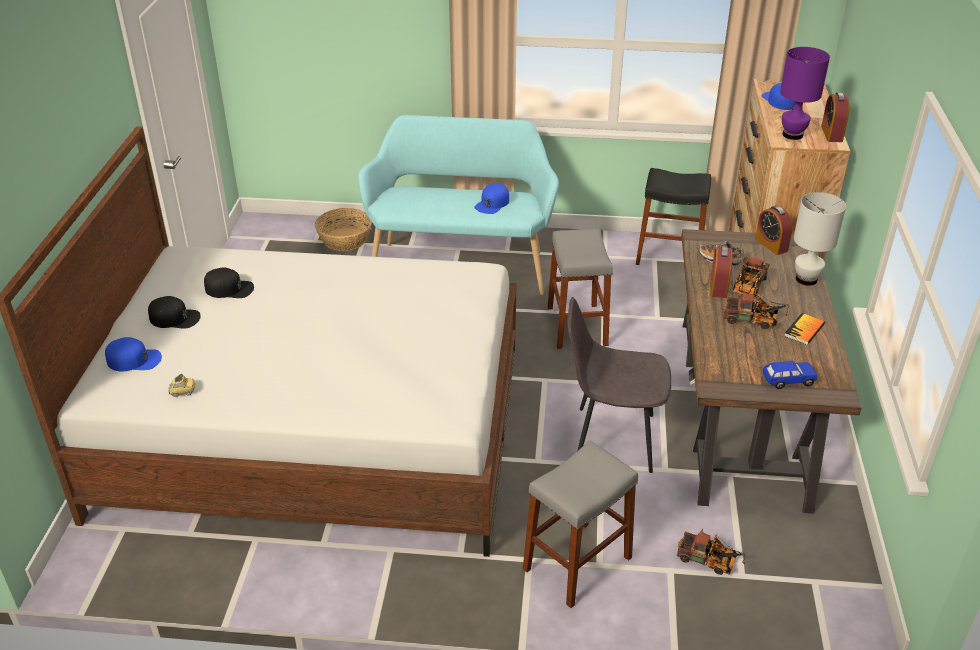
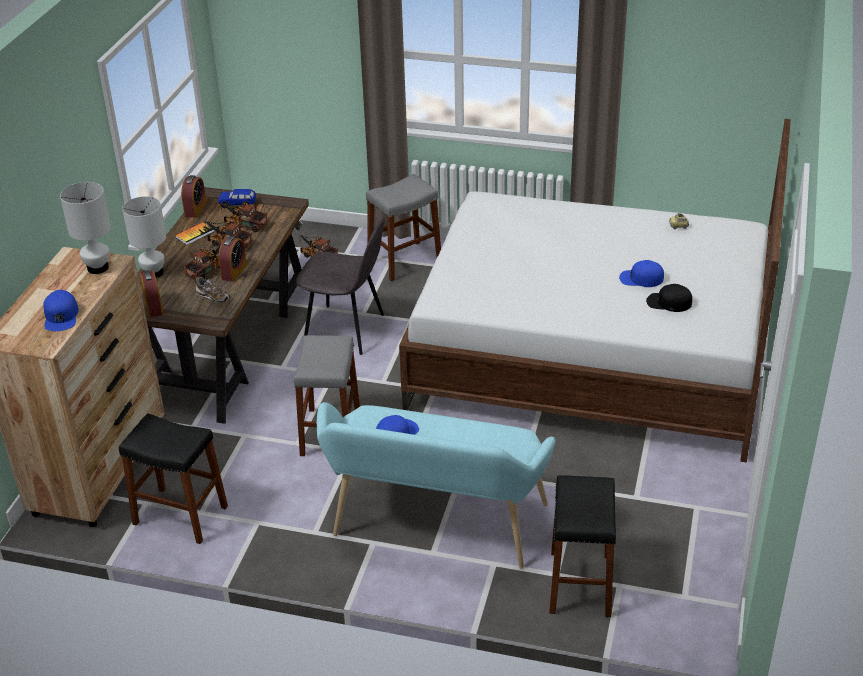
camera: 170 degrees left, 0 degrees up
blue cap [105,337,162,372] -> blue cap moved to [619,260,664,287]
black cap [148,296,201,328] -> none
basket [315,208,372,251] -> black stool [549,475,616,617]
purple table lamp [780,47,830,140] -> white table lamp [60,182,111,274]
alarm clock [821,92,849,142] -> alarm clock moved to [181,175,207,218]
none -> toy truck [221,202,268,232]

